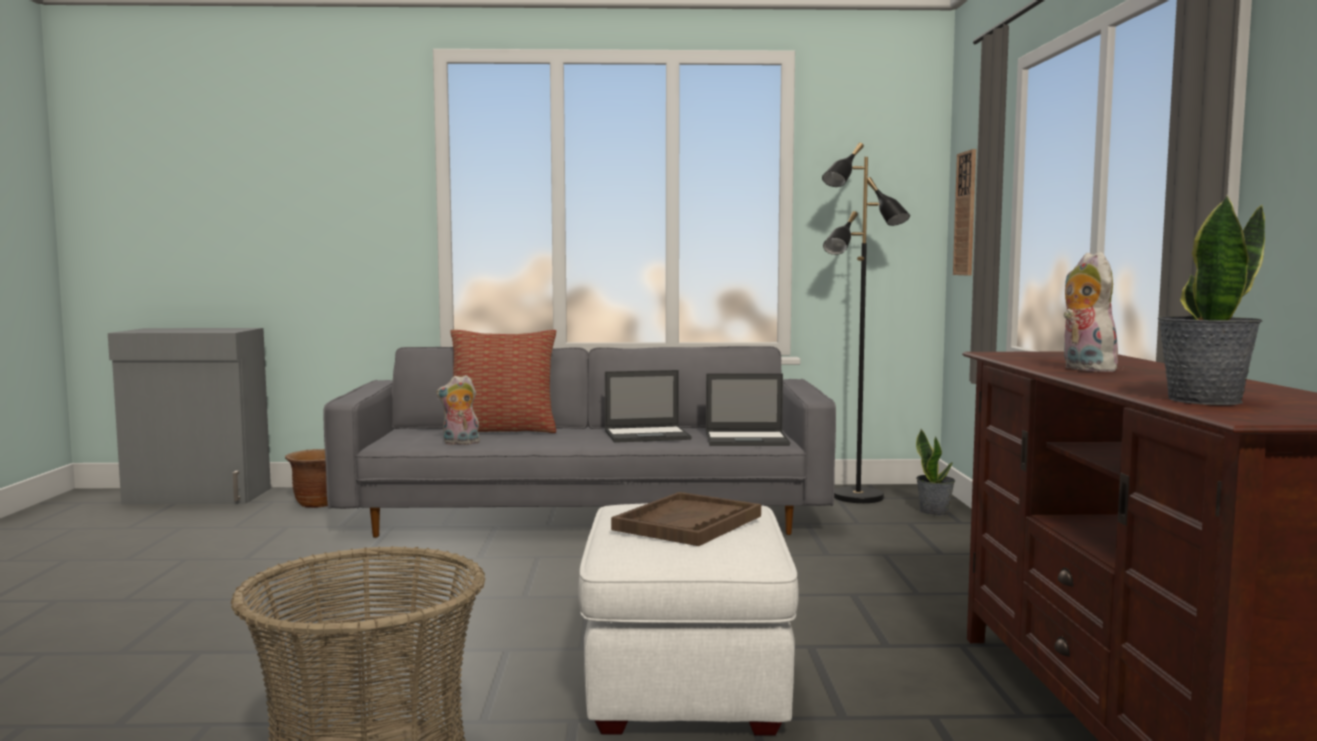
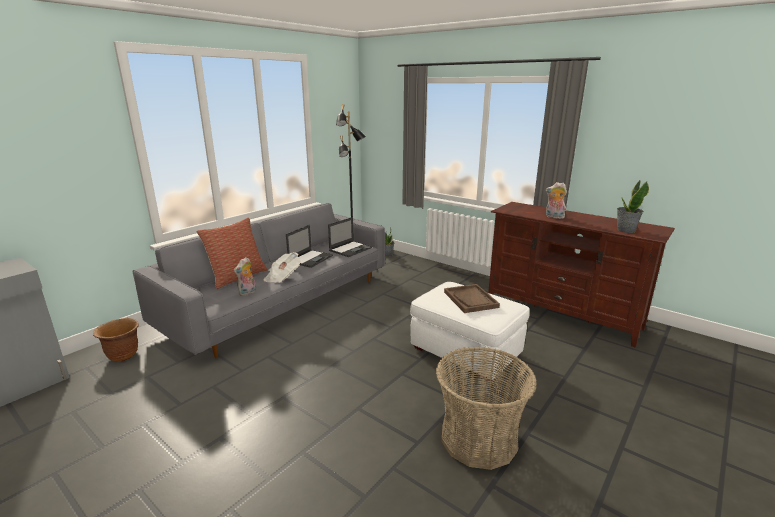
camera: 50 degrees left, 15 degrees up
wall clock [953,149,976,276] -> none
none -> newspaper [263,252,301,283]

